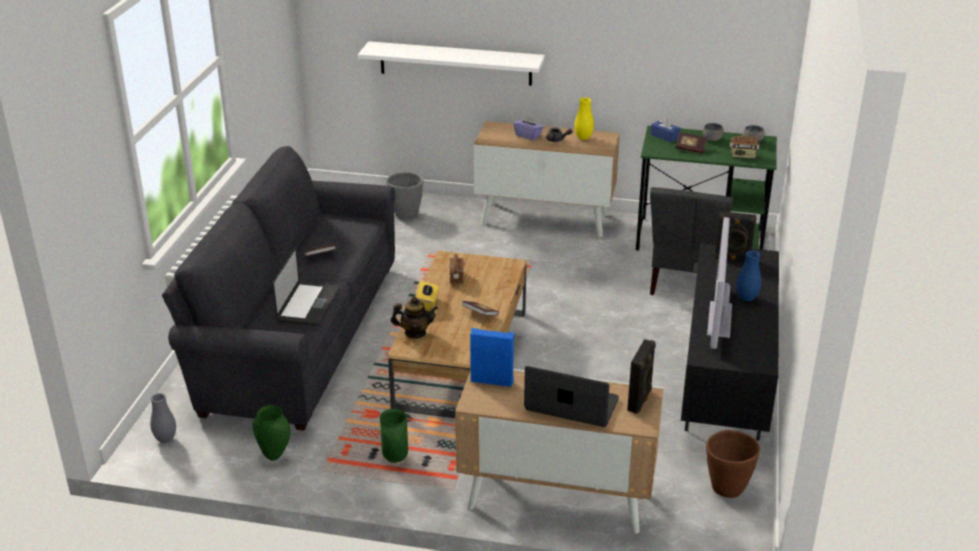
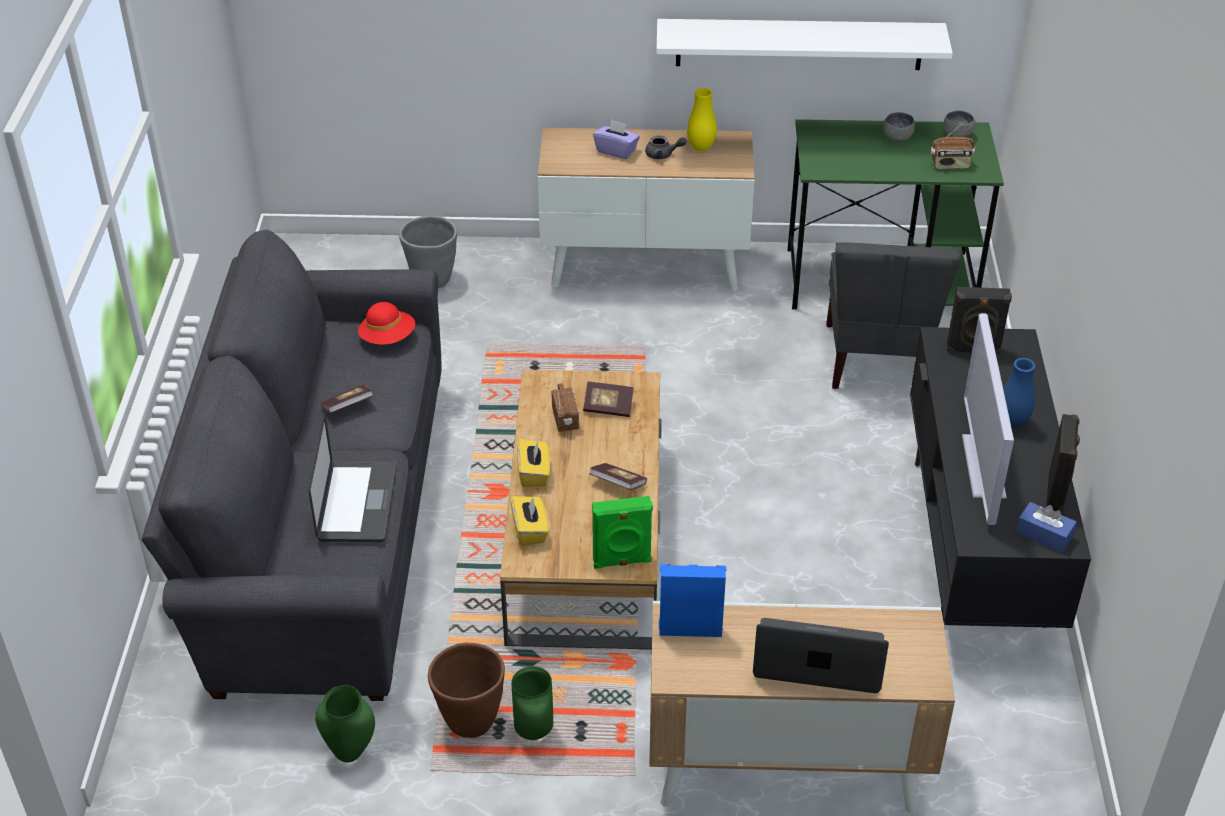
camera: 10 degrees left, 10 degrees up
grey vase [150,393,176,443] -> none
white shelf [358,41,545,86] -> white shelf moved to [656,19,953,70]
teapot [391,297,438,338] -> yellow tissue box [510,496,549,546]
black speaker [627,339,656,414] -> black speaker moved to [1046,414,1080,512]
blue tissue box [650,116,680,142] -> blue tissue box moved to [1016,502,1077,553]
book [676,132,707,154] -> book moved to [583,381,634,417]
brown planter [706,430,760,498] -> brown planter moved to [428,643,505,738]
none -> red hat [358,302,415,345]
none -> green speaker [592,496,653,569]

